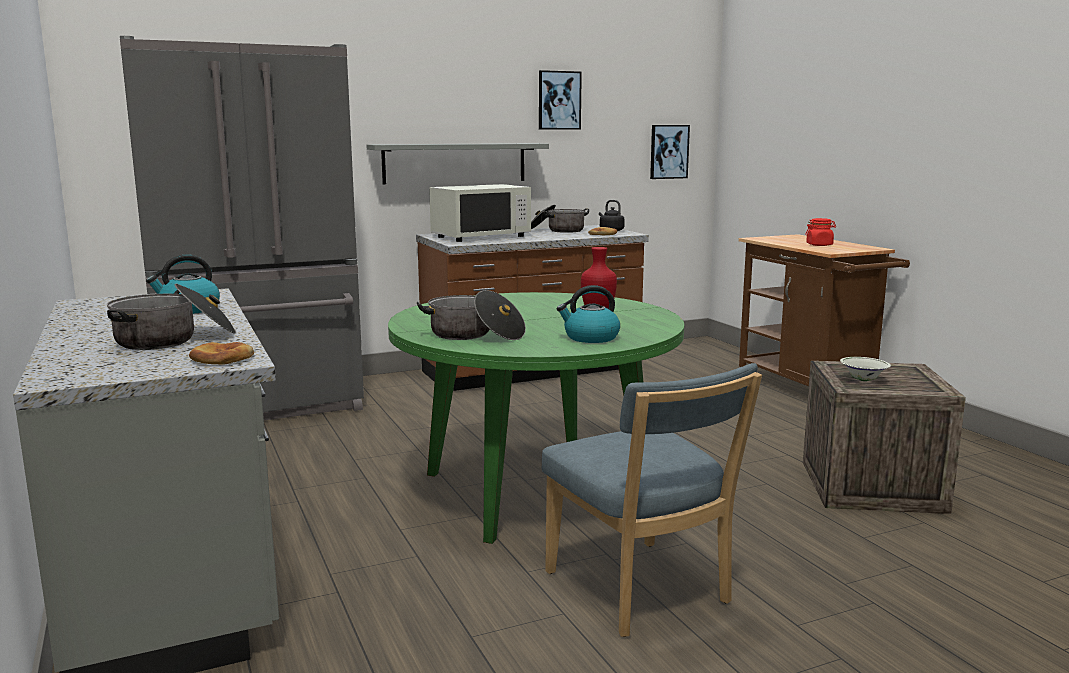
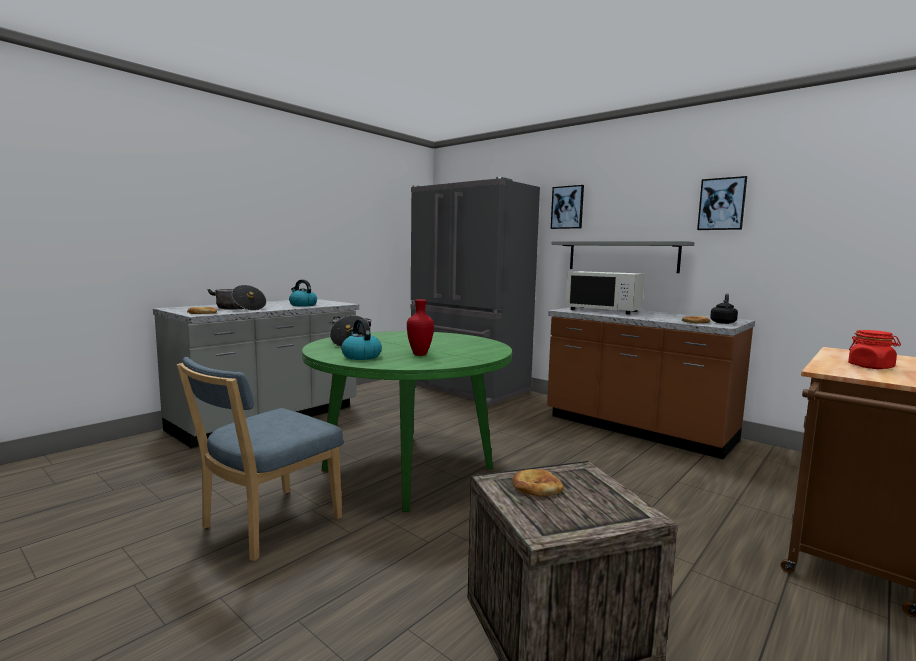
camera: 65 degrees right, 5 degrees down
cooking pot [531,204,589,233] -> none
picture [650,125,690,179] -> picture moved to [551,185,584,229]
white bowl [840,357,891,381] -> bread [512,469,564,496]

